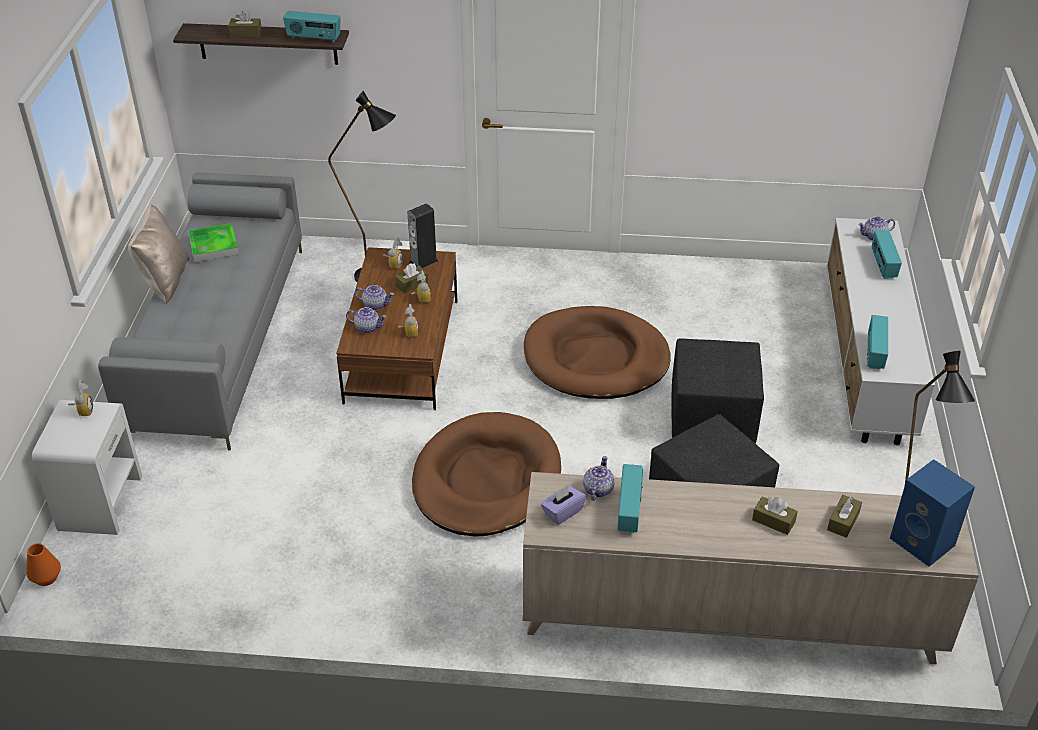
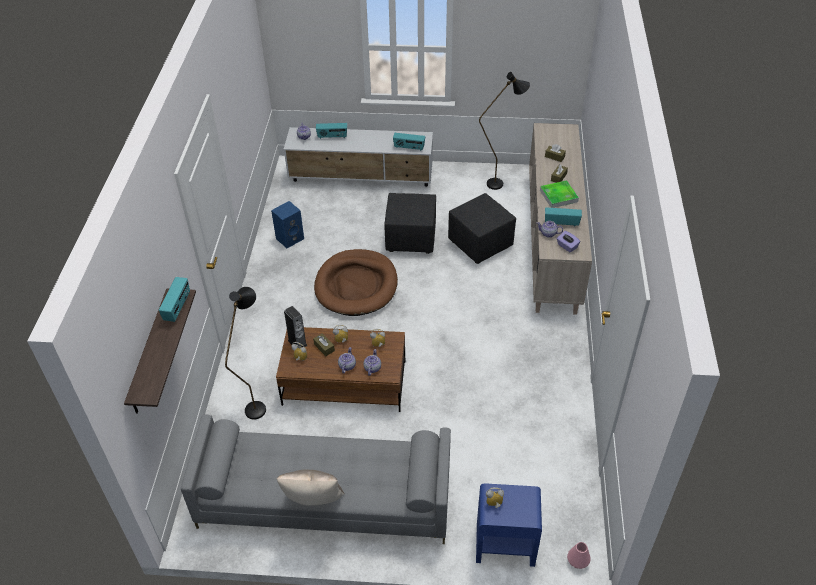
camera: 90 degrees left, 5 degrees up
orange vase [26,543,61,586] -> pink vase [567,542,591,569]
white nightstand [32,400,142,535] -> blue nightstand [476,483,542,567]
tray [188,223,239,262] -> tray moved to [540,180,579,208]
brown tissue box [228,11,262,38] -> none
brown dog bed [412,412,561,537] -> none
blue speaker [890,459,975,567] -> blue speaker moved to [271,201,304,248]

